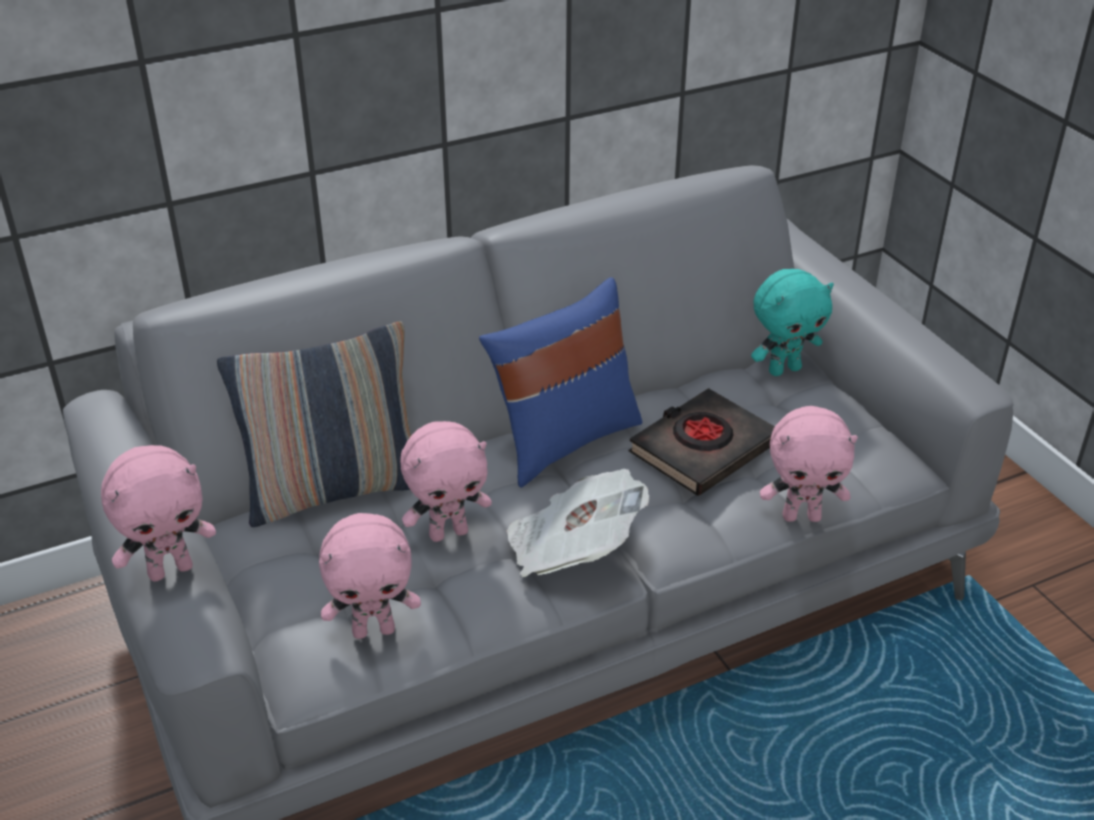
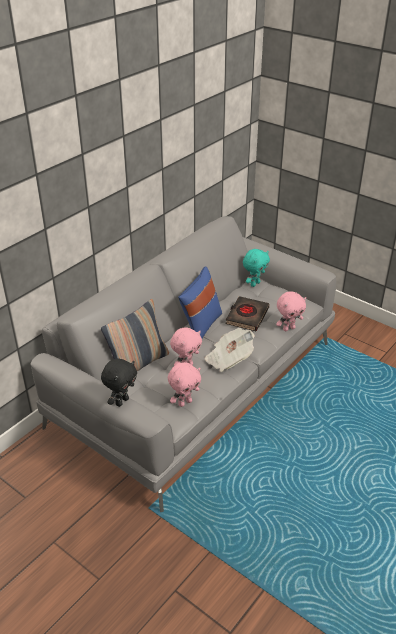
camera: 25 degrees left, 0 degrees up
pink plush toy [101,445,216,582] -> black plush toy [101,359,137,407]

